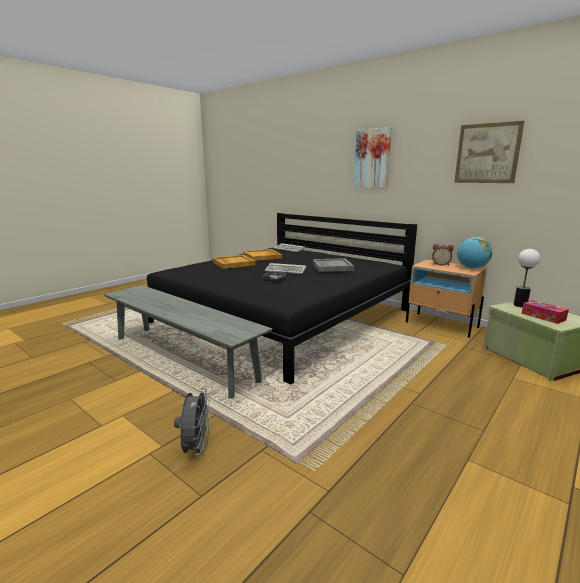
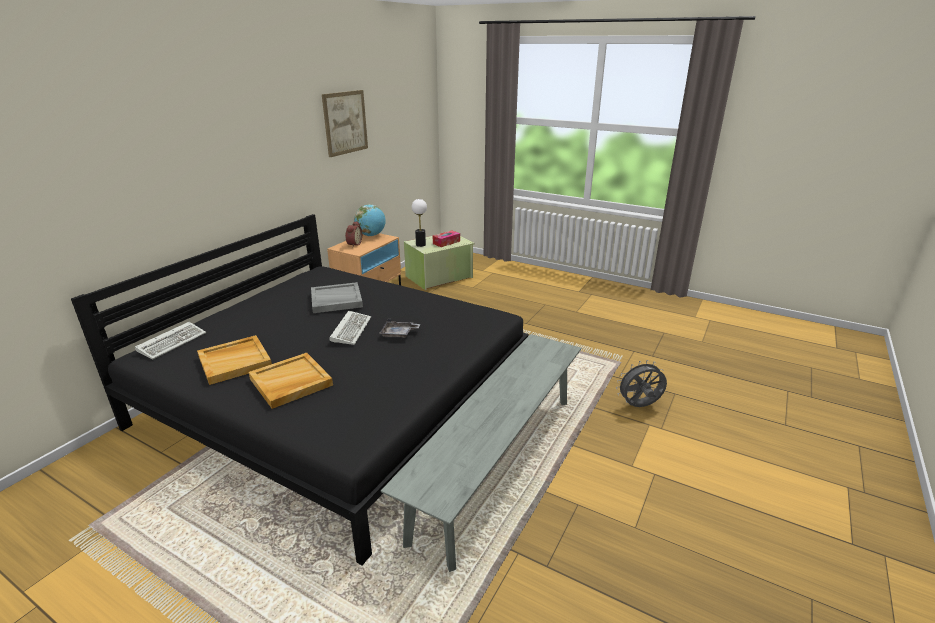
camera: 100 degrees left, 10 degrees up
picture [354,127,392,189] -> none

